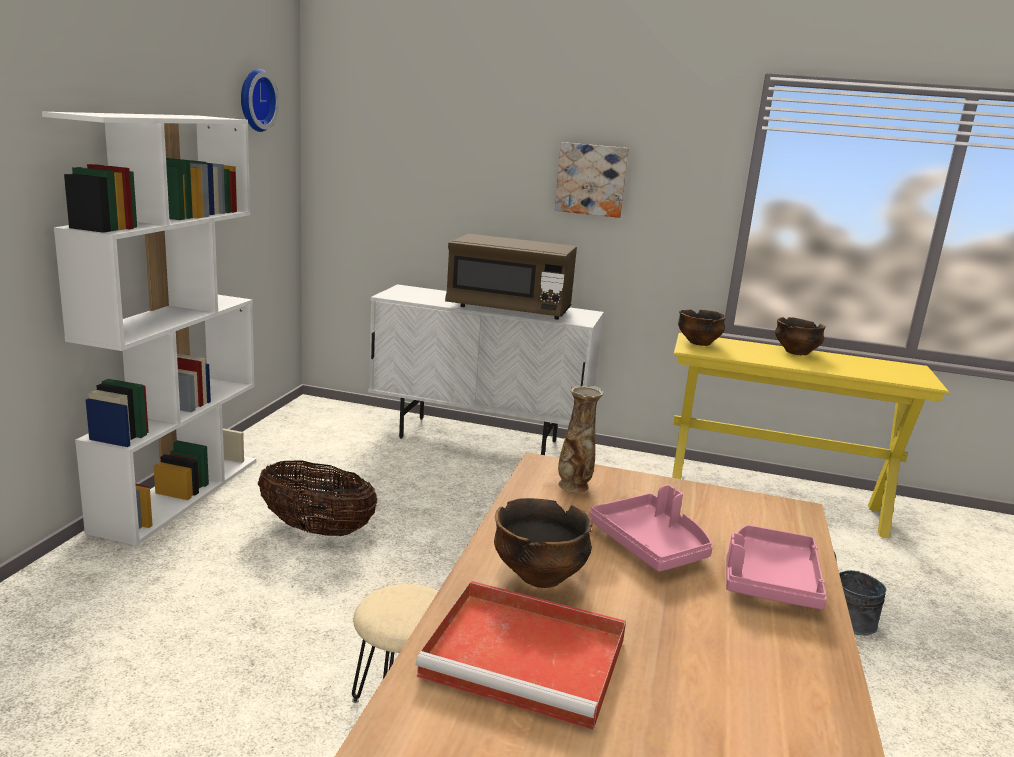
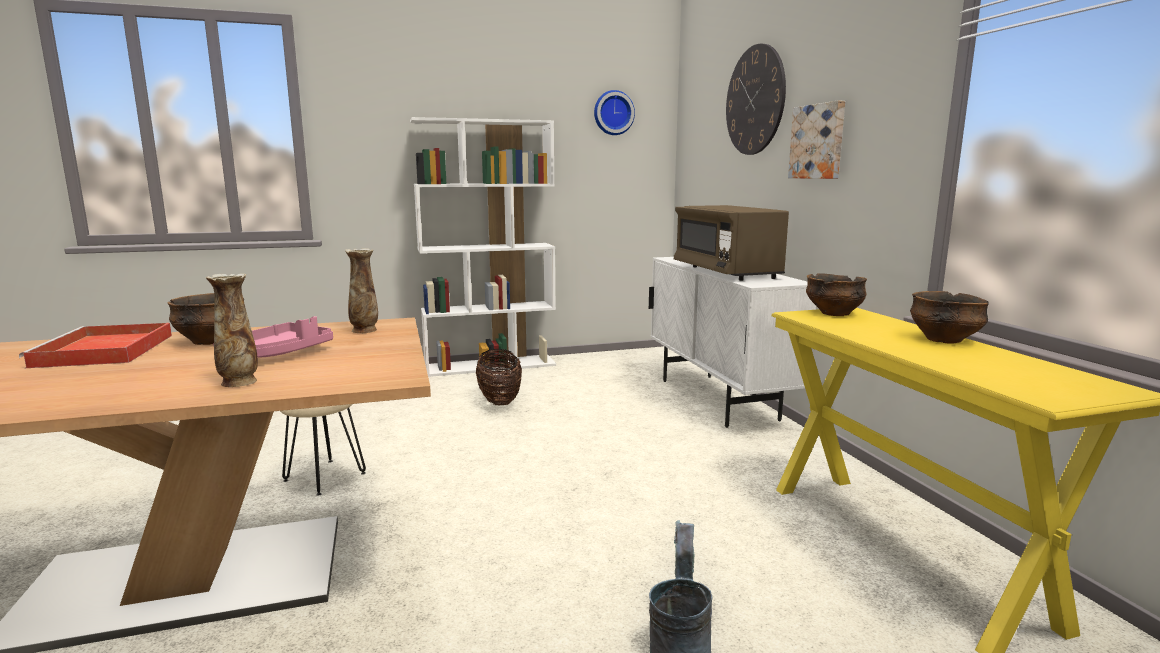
camera: 60 degrees right, 5 degrees down
pink tray [726,525,827,610] -> vase [206,273,258,387]
none -> wall clock [726,44,786,155]

